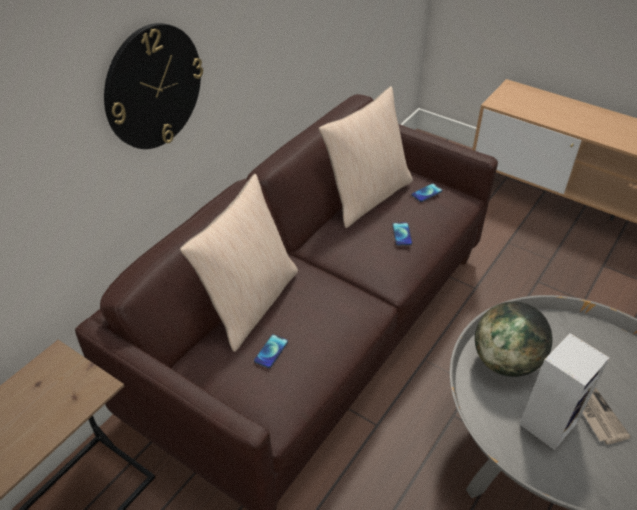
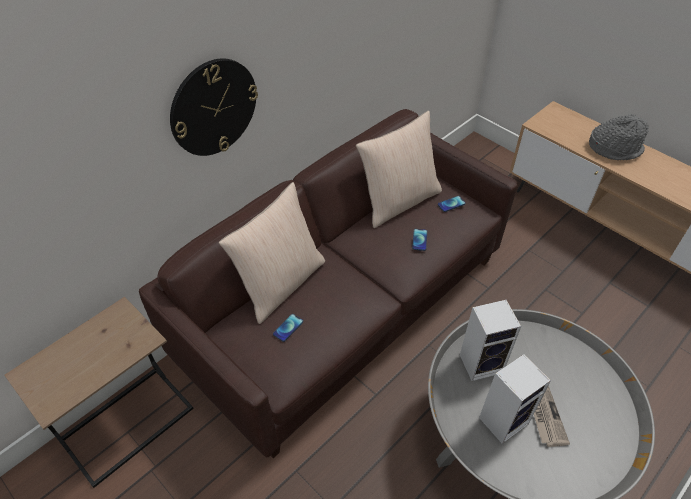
camera: 10 degrees right, 5 degrees up
globe [475,302,553,377] -> speaker [460,300,521,381]
none -> grey hat [589,114,649,160]

